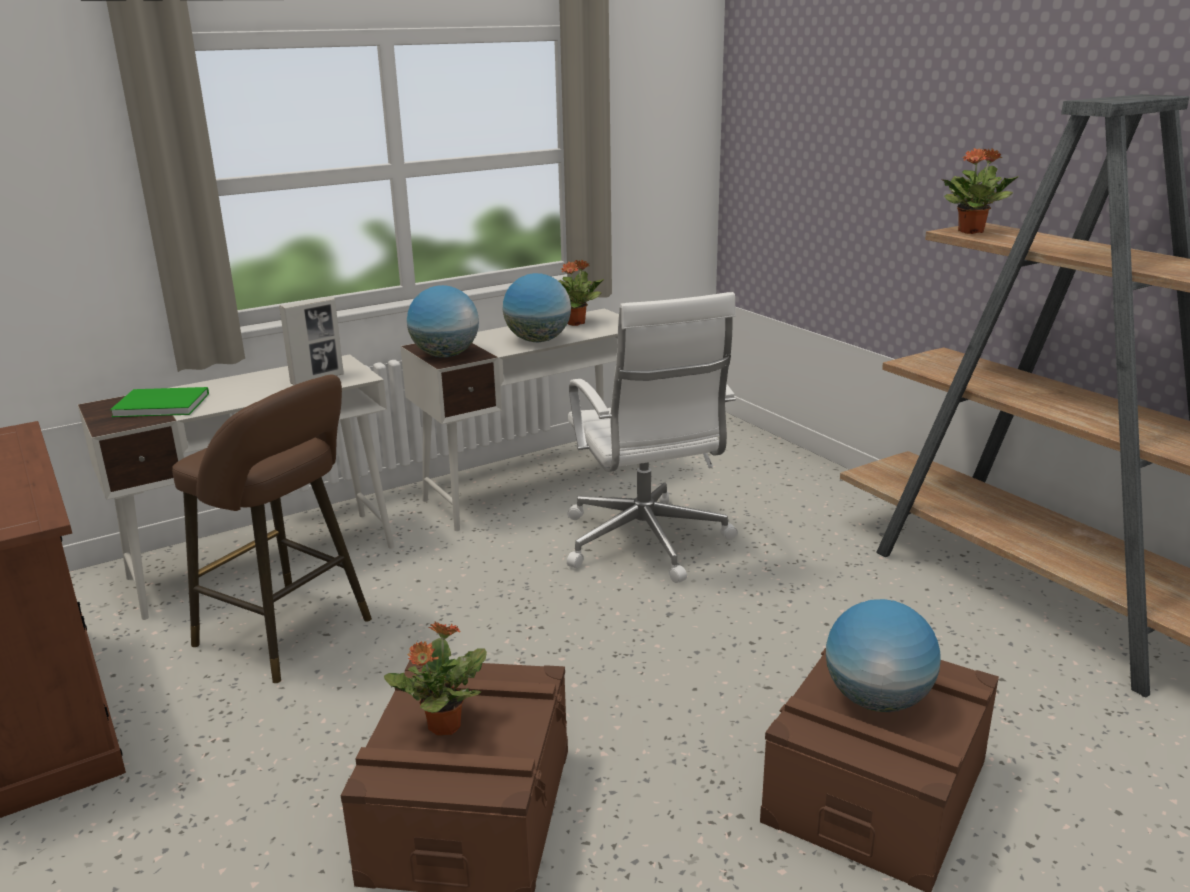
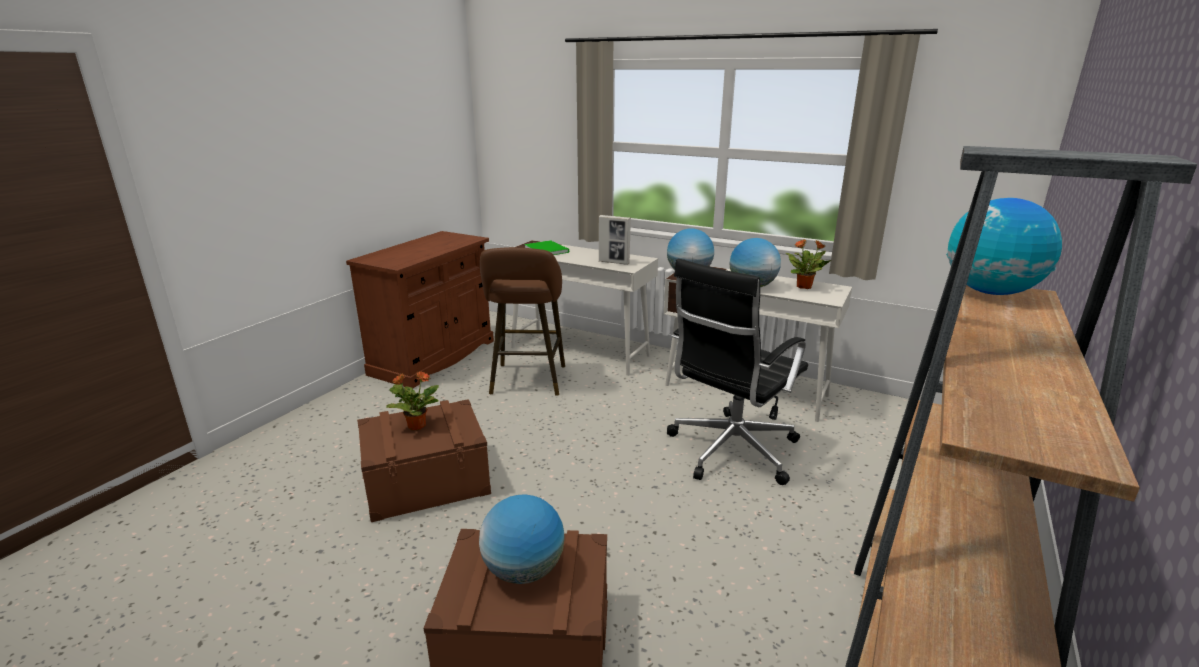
camera: 60 degrees right, 0 degrees up
white office chair [567,292,738,583] -> black office chair [667,259,808,485]
potted plant [941,148,1019,234] -> globe [946,198,1062,295]

